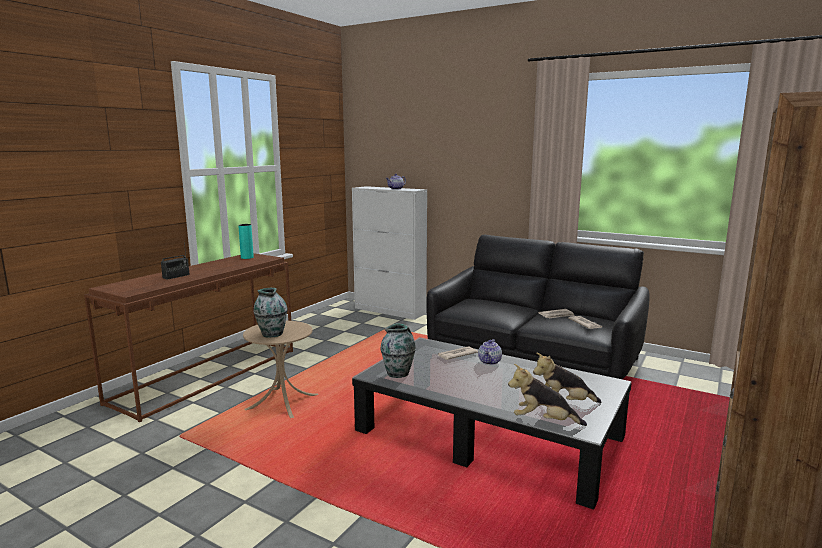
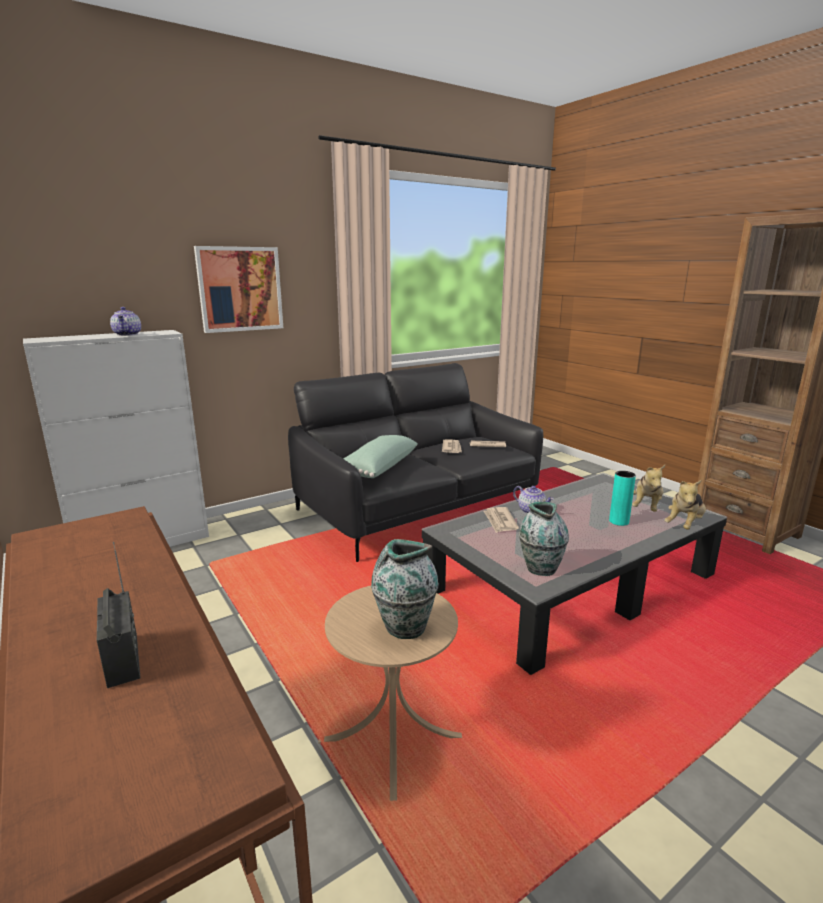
camera: 65 degrees left, 5 degrees up
turquoise vase [238,224,254,259] -> turquoise vase moved to [609,471,636,526]
none -> picture [194,246,283,333]
none -> green pillow [344,435,418,478]

